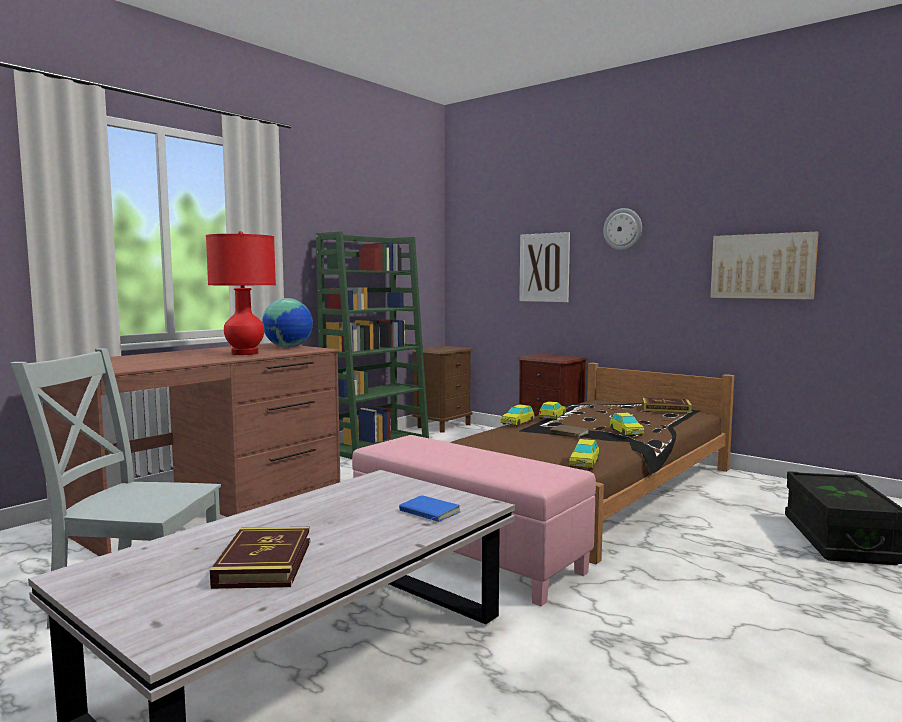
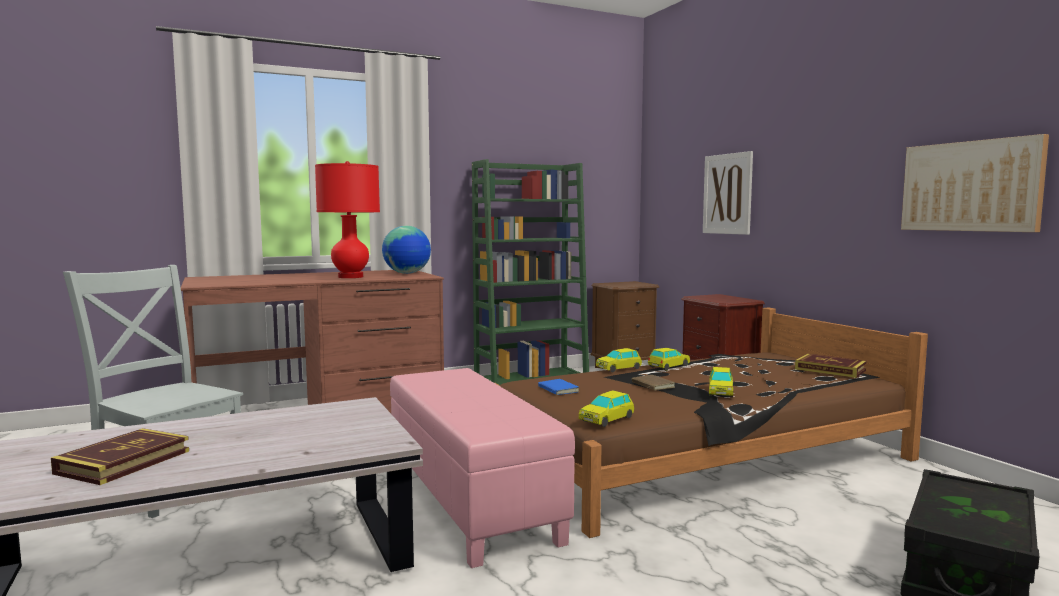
camera: 25 degrees right, 0 degrees up
blue book [399,495,461,522] -> blue book moved to [538,379,579,395]
wall clock [603,208,642,250] -> none

